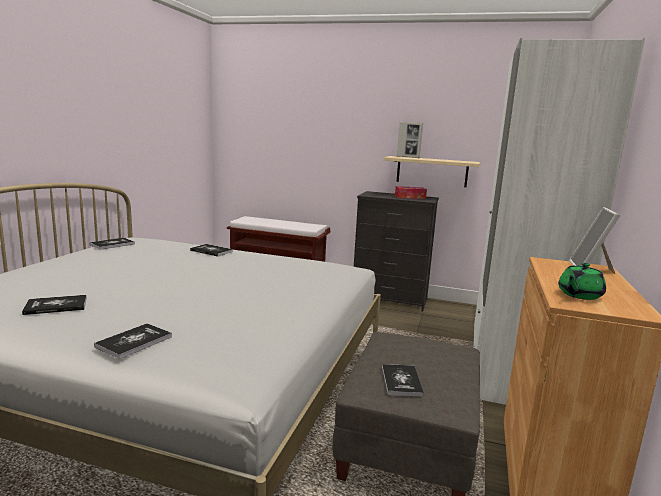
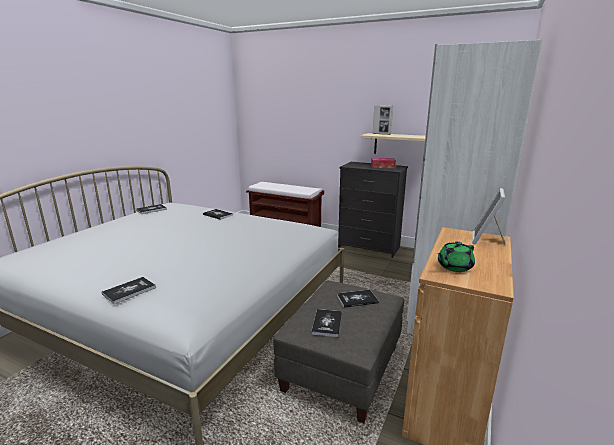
camera: 10 degrees right, 5 degrees up
book [22,295,87,315] -> book moved to [337,290,379,308]

